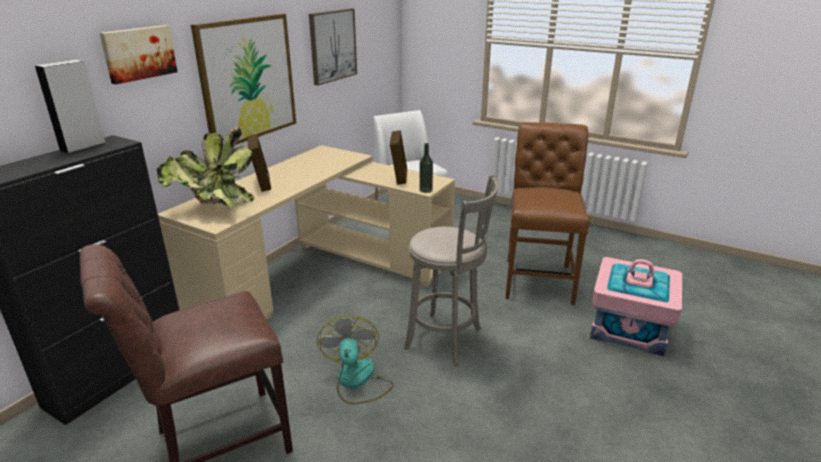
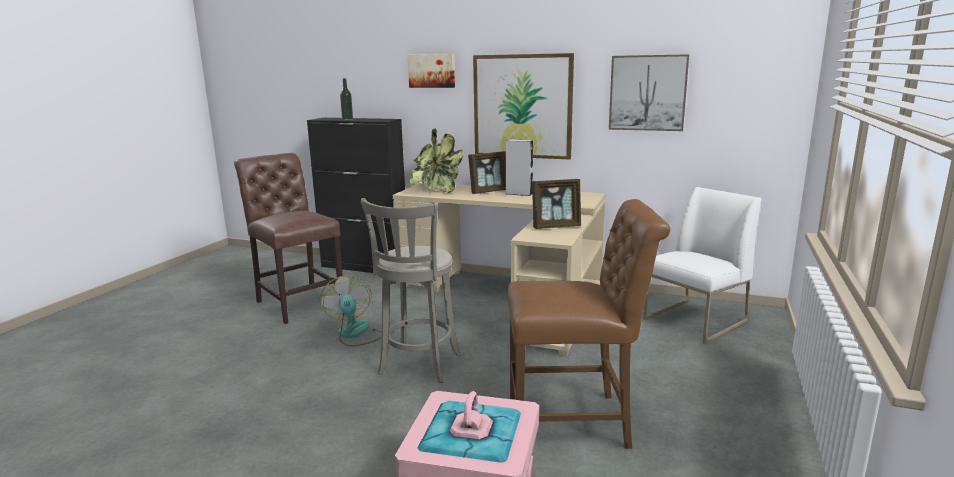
camera: 80 degrees right, 10 degrees down
grey speaker [35,60,105,154] -> grey speaker moved to [506,139,533,196]
fan [317,315,394,404] -> fan turned 90 degrees counterclockwise [319,276,382,346]
bottle [419,143,433,193] -> bottle moved to [340,78,353,120]

